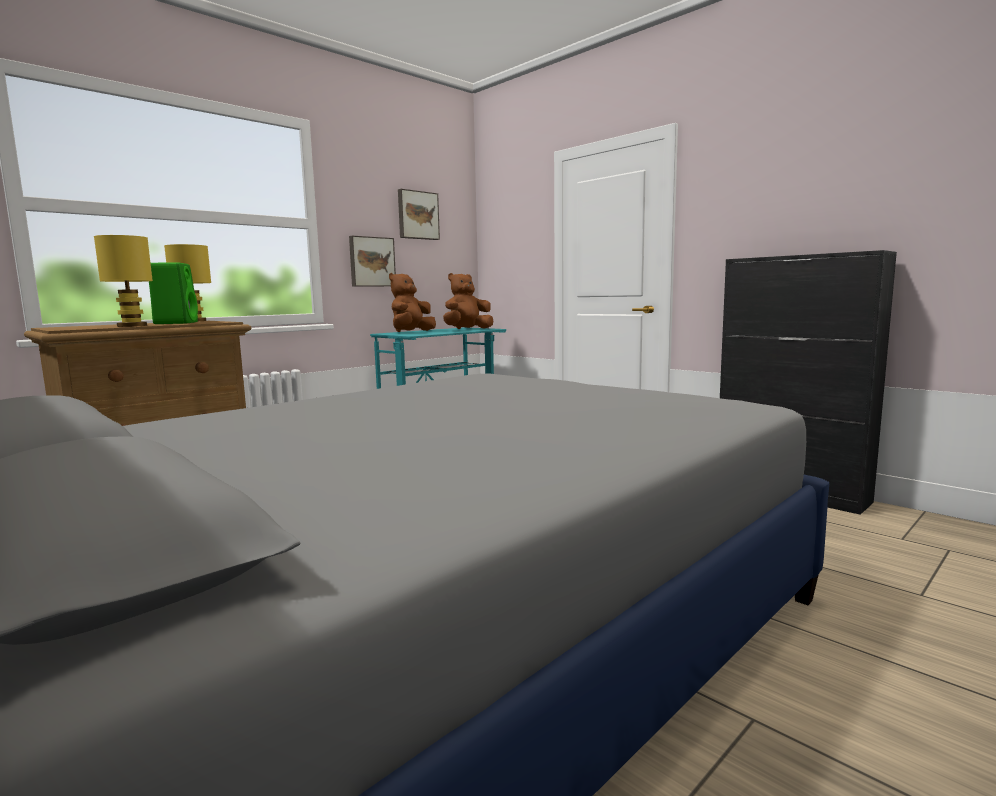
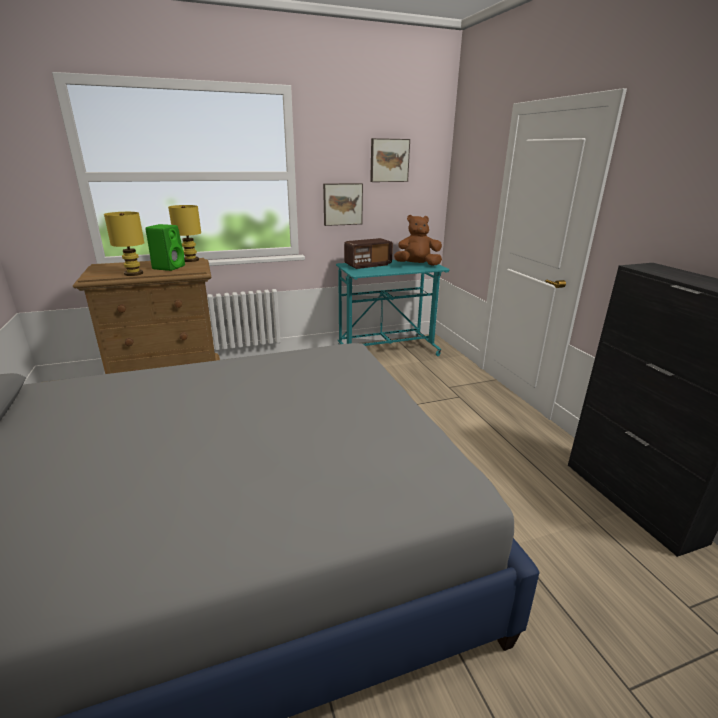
camera: 25 degrees right, 15 degrees up
brown plush toy [389,273,436,332] -> radio [344,238,393,269]

